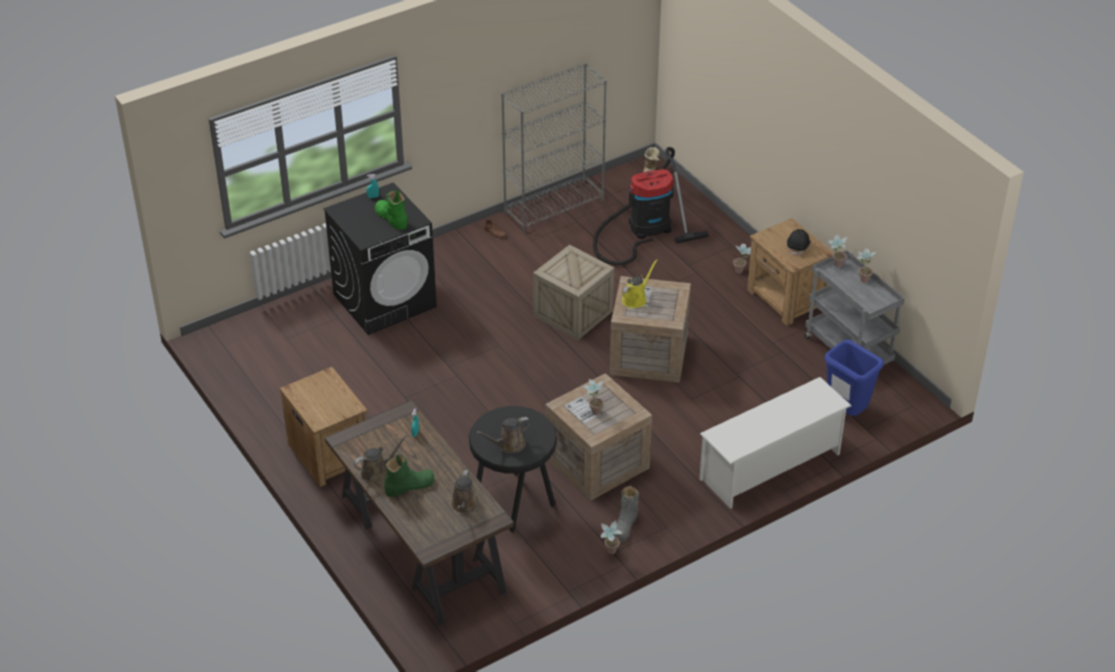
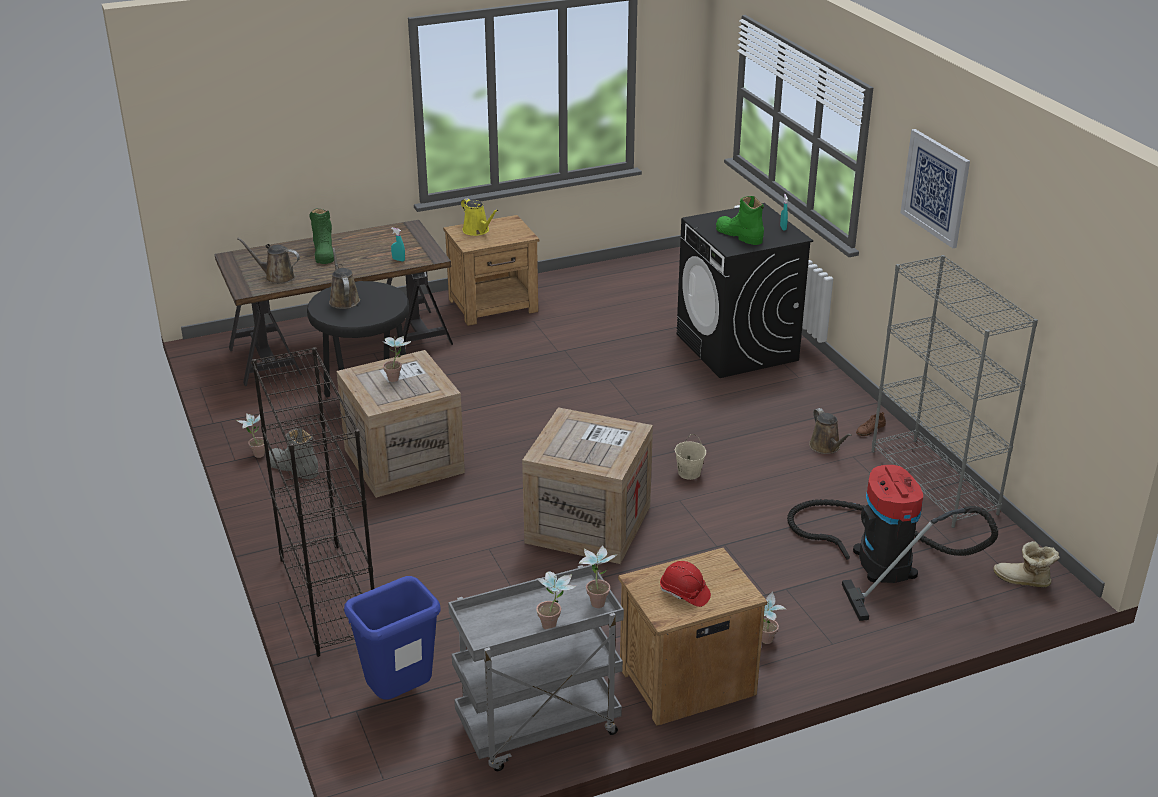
camera: 100 degrees right, 10 degrees down
brown watering can [354,435,408,483] -> brown watering can moved to [809,408,852,454]
green boot [375,191,407,230] -> green boot turned 105 degrees counterclockwise [716,196,764,245]
crate [533,245,614,340] -> beige bucket [675,434,706,480]
yellow watering can [622,259,658,308] -> yellow watering can moved to [461,198,499,236]
white shoe rack [699,377,852,509] -> black bookcase [252,347,374,657]
black hard hat [787,229,811,256] -> red hard hat [660,561,711,607]
none -> picture [901,129,970,248]

